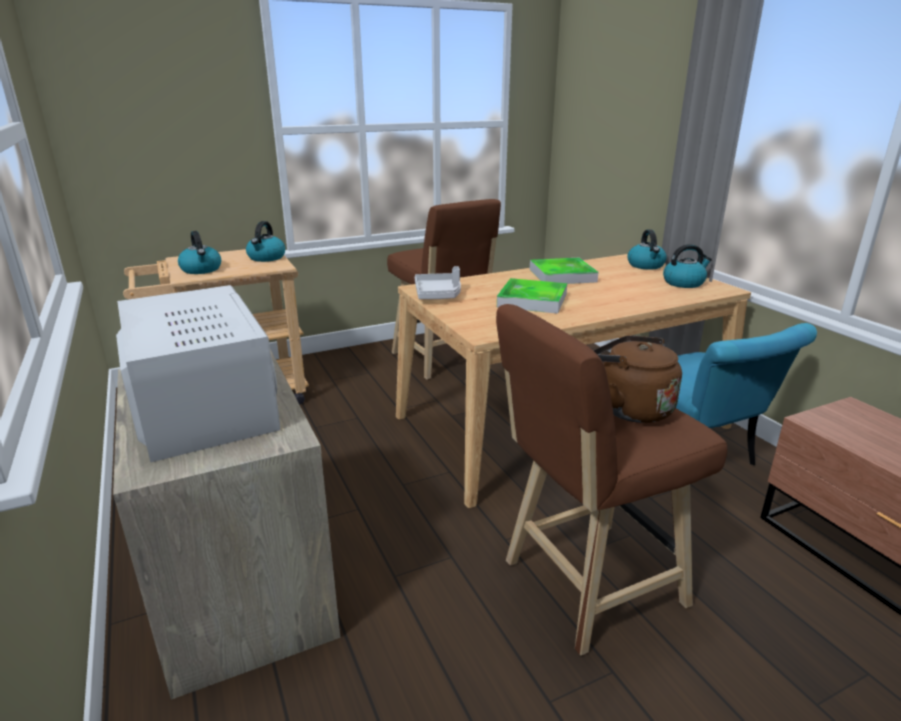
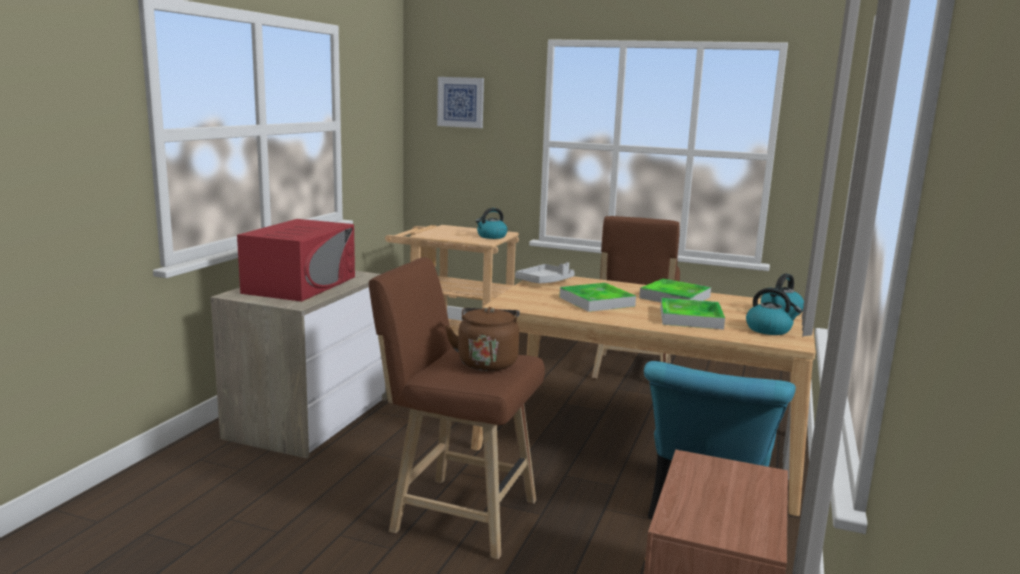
camera: 45 degrees right, 10 degrees down
white microwave [116,285,280,462] -> red microwave [237,219,355,302]
kettle [178,231,221,274] -> none
none -> picture [437,77,484,128]
none -> tray [660,298,725,330]

